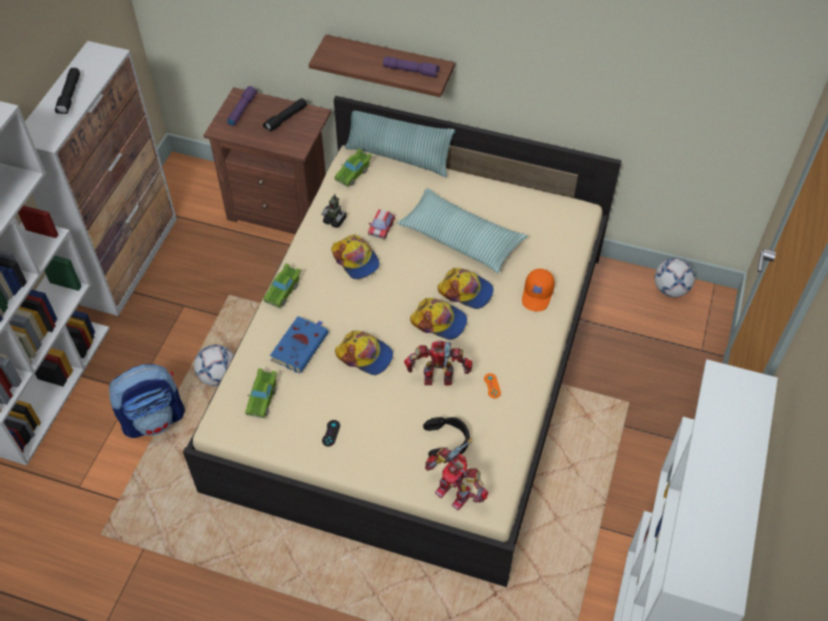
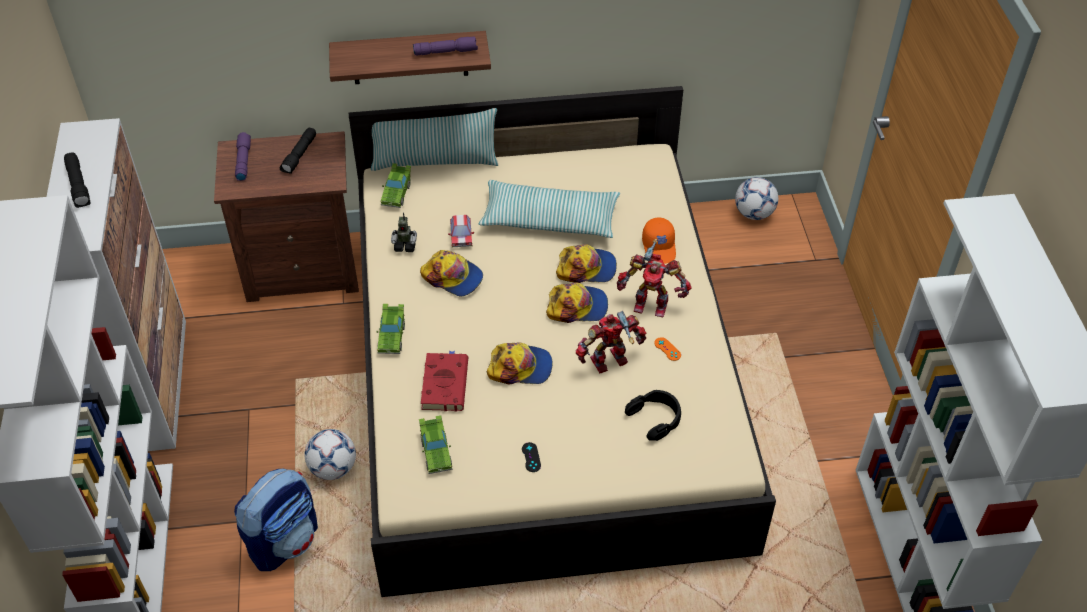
camera: 25 degrees left, 5 degrees down
blue book [270,316,329,373] -> red book [421,351,468,412]
toy robot [425,438,488,510] -> toy robot moved to [617,239,691,318]

